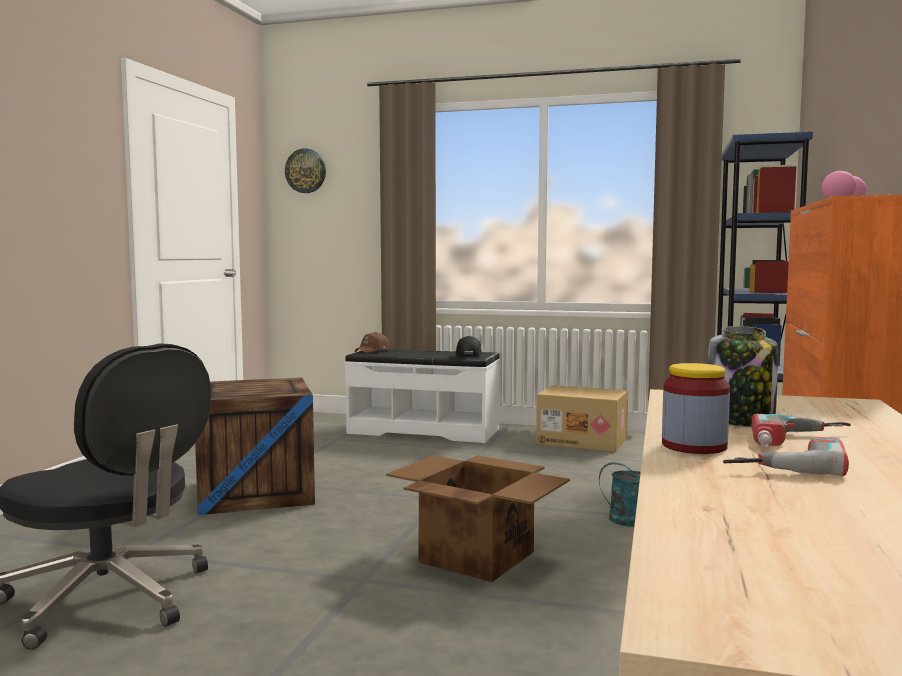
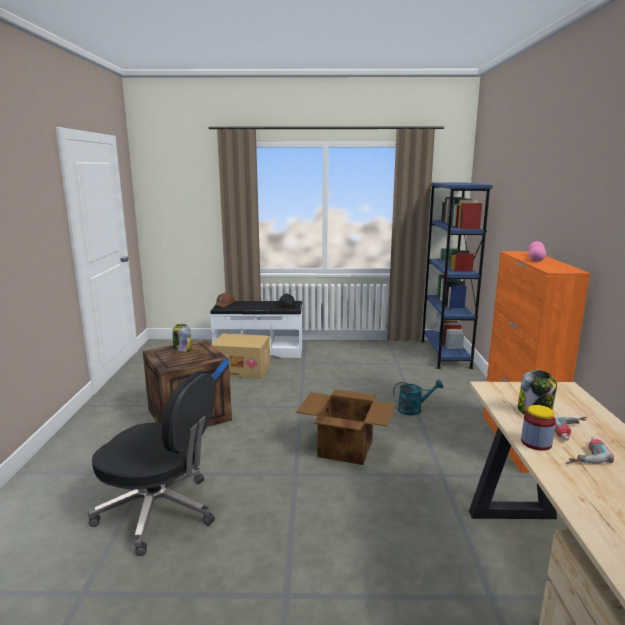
camera: 15 degrees left, 10 degrees up
wall clock [285,148,326,193] -> none
cardboard box [536,385,628,452] -> cardboard box moved to [211,333,270,379]
none -> jar [173,324,191,352]

